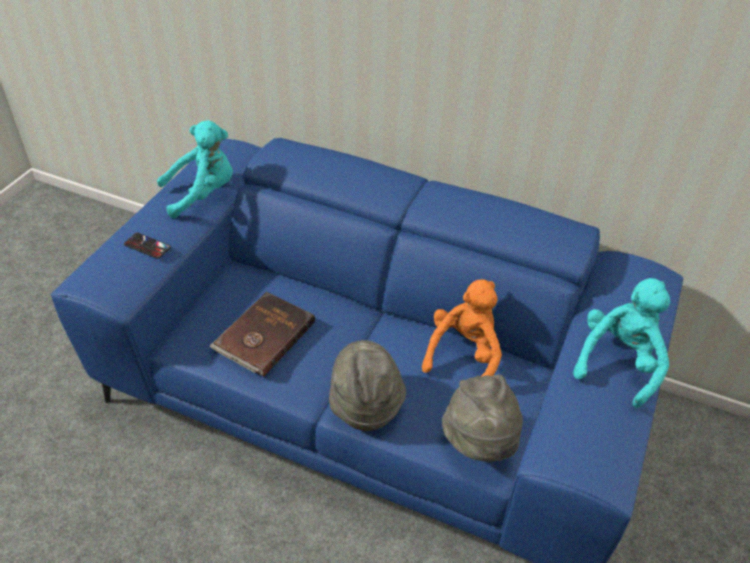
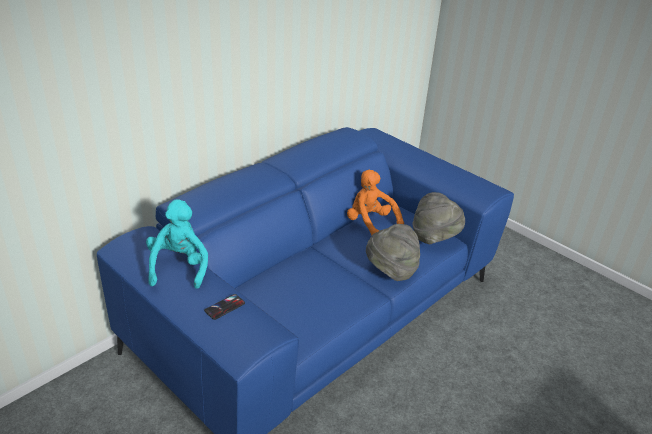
camera: 70 degrees left, 10 degrees down
brown book [209,292,315,377] -> none
turquoise plush toy [573,278,670,408] -> none

